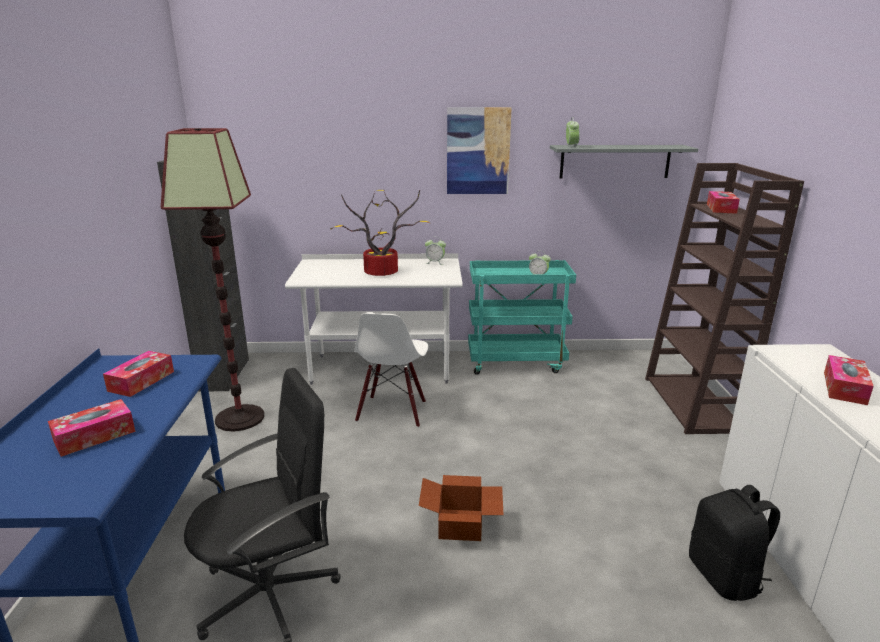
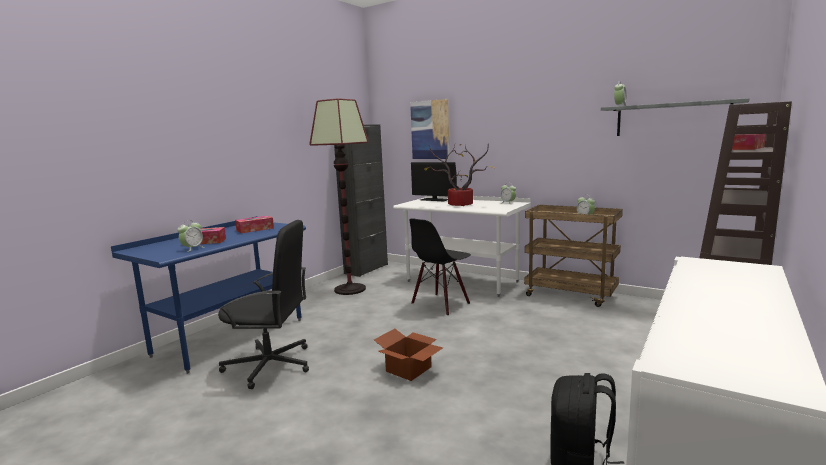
camera: 35 degrees right, 10 degrees down
white chair [354,313,428,428] -> black chair [409,218,471,315]
picture [447,107,512,194] -> picture moved to [410,99,450,159]
turquoise cart [468,260,576,375] -> brown cart [524,205,623,307]
tissue box [824,355,874,405] -> none
none -> alarm clock [177,221,204,252]
none -> monitor [411,162,457,201]

